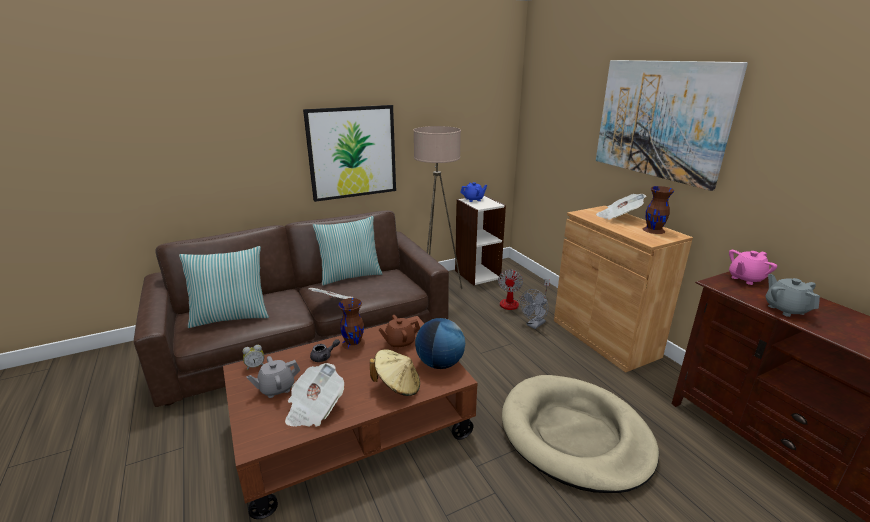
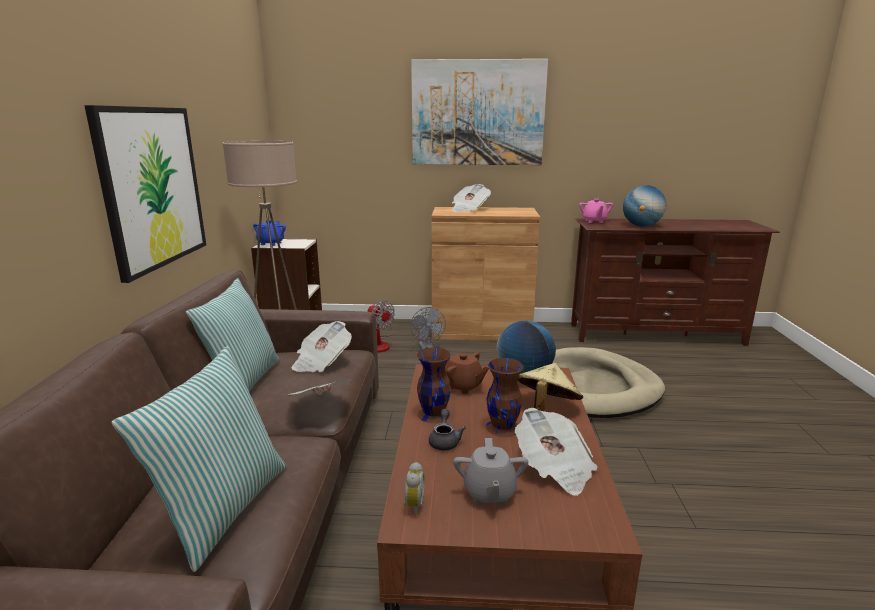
camera: 60 degrees left, 5 degrees down
brown teapot [378,315,420,349] -> brown teapot turned 60 degrees counterclockwise [445,352,489,394]
brown vase [643,186,674,234] -> brown vase moved to [486,358,524,437]
grey teapot [766,274,820,317] -> globe [623,185,666,227]
none -> newspaper [292,321,352,372]

